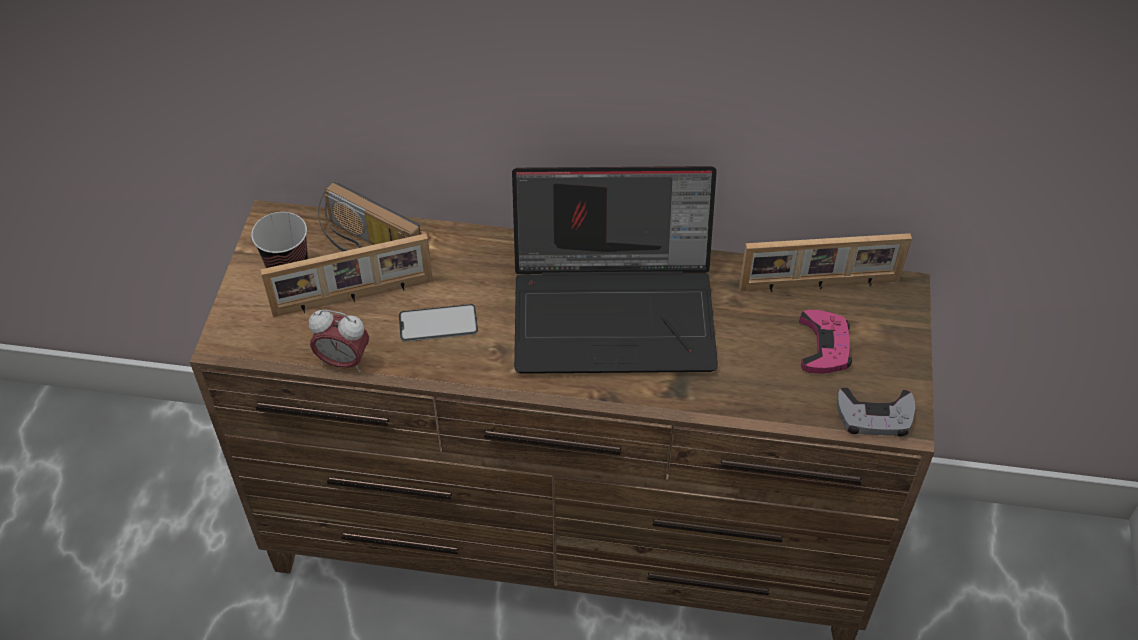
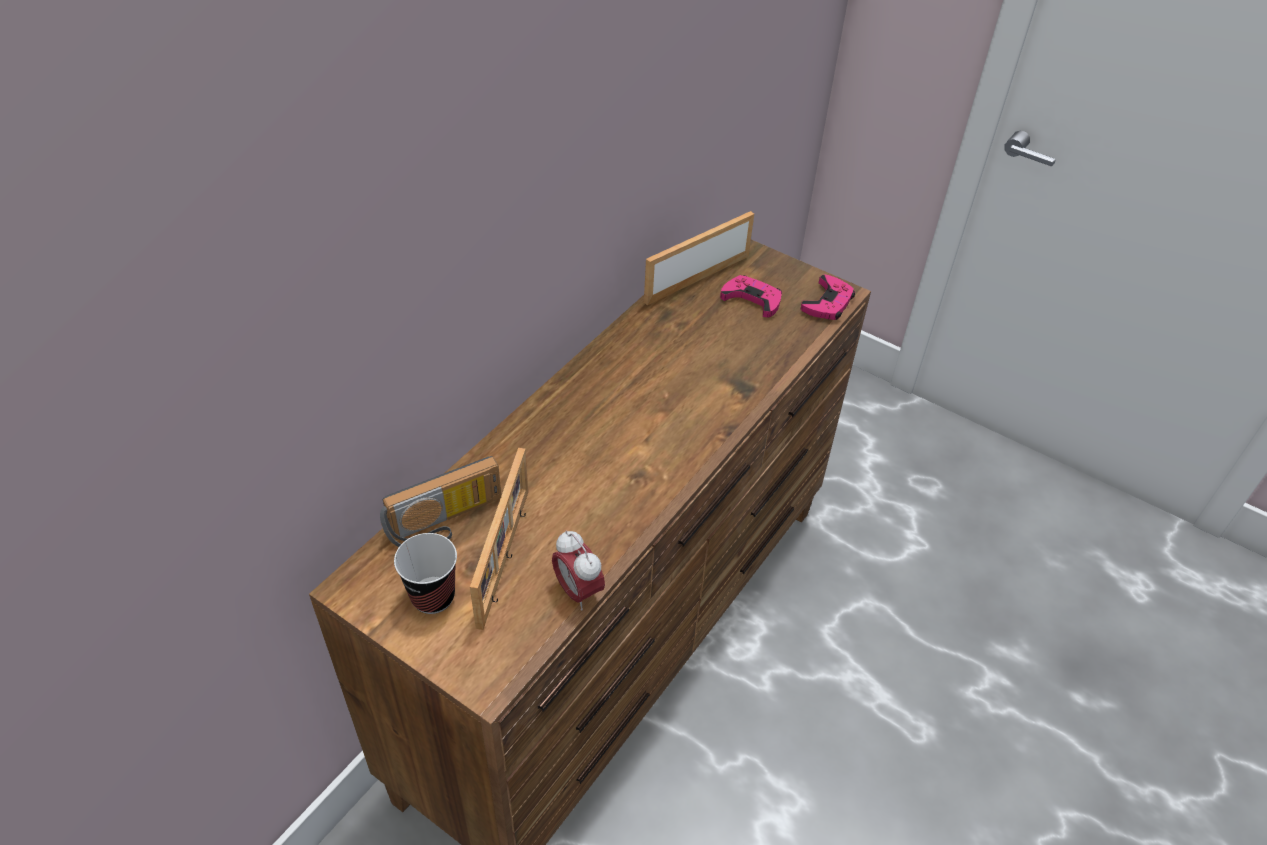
camera: 65 degrees left, 5 degrees down
alarm clock [309,310,369,372] -> alarm clock turned 105 degrees clockwise [552,530,605,611]
phone [399,304,478,342] -> none
laptop [512,166,718,374] -> none
picture frame [739,233,912,292] -> picture frame turned 150 degrees counterclockwise [644,211,754,305]
grey game controller [837,387,915,437] -> pink game controller [801,275,855,320]

